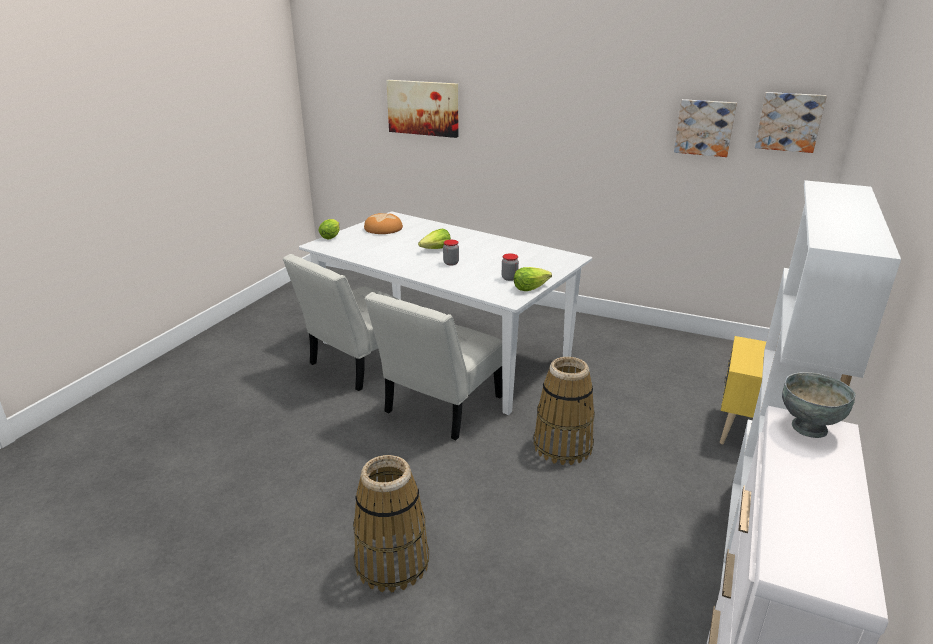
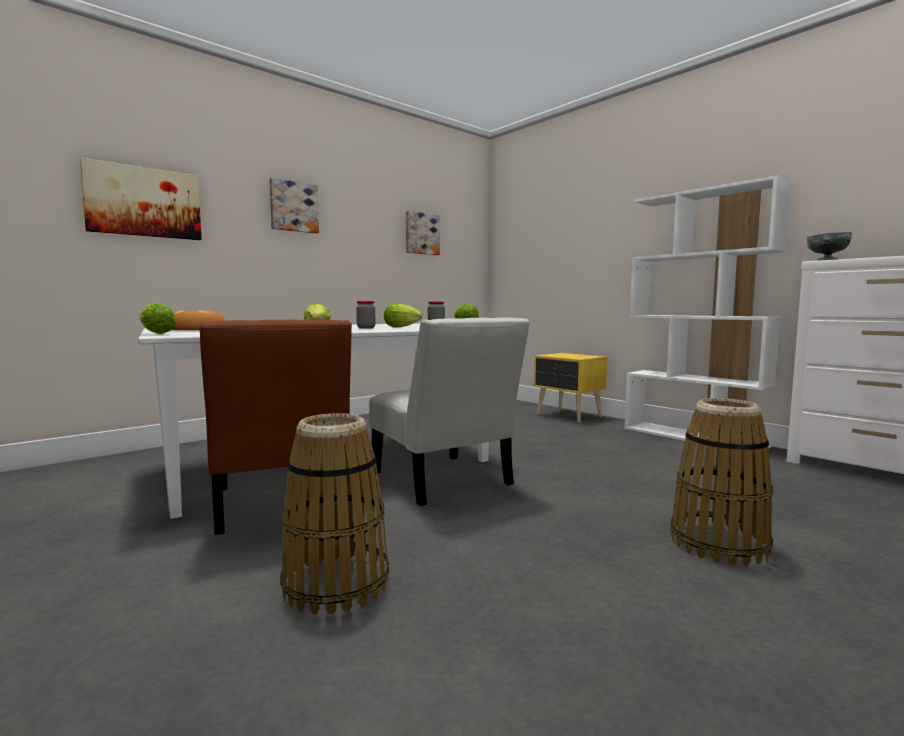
camera: 65 degrees left, 20 degrees down
white chair [283,254,400,391] -> brown chair [199,320,352,535]
basket [533,357,595,465] -> basket moved to [280,413,389,615]
picture [755,92,827,153] -> picture moved to [269,177,319,234]
none -> lettuce [384,303,422,327]

